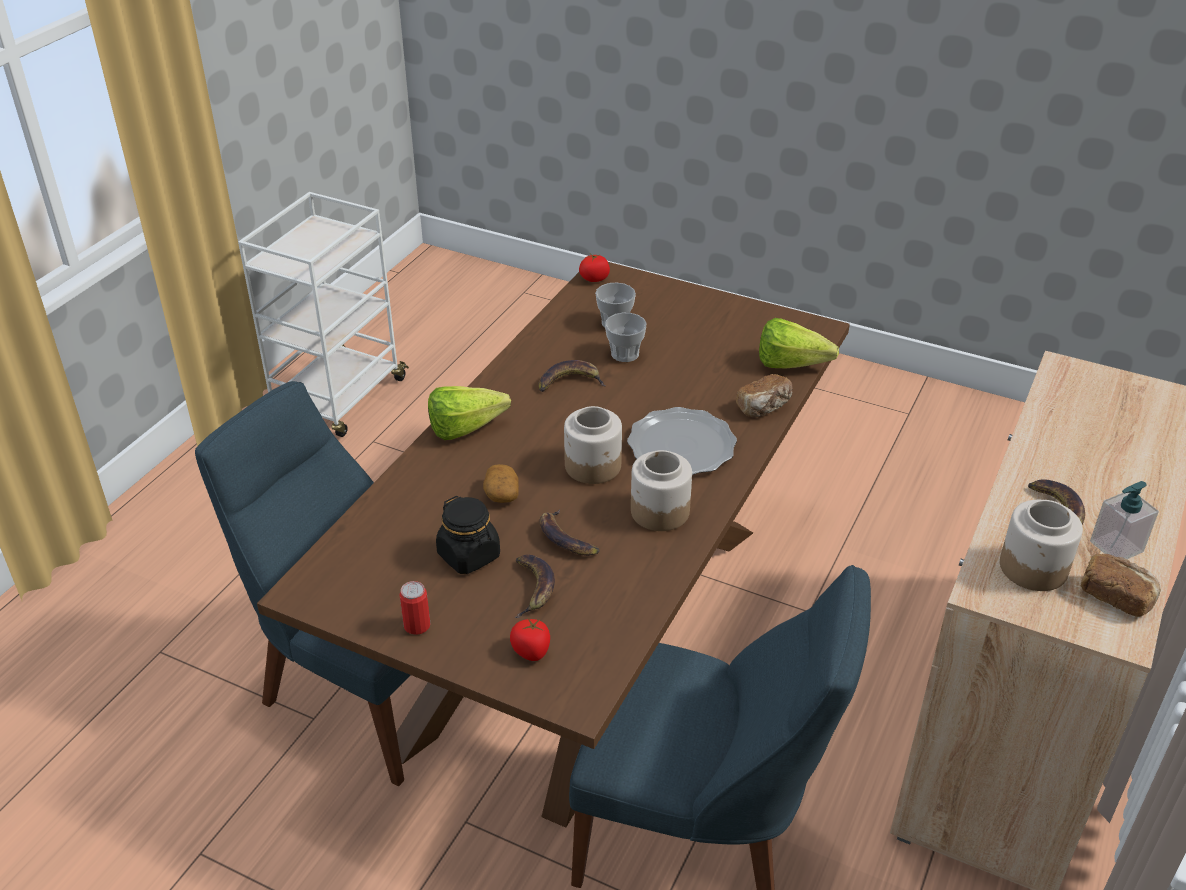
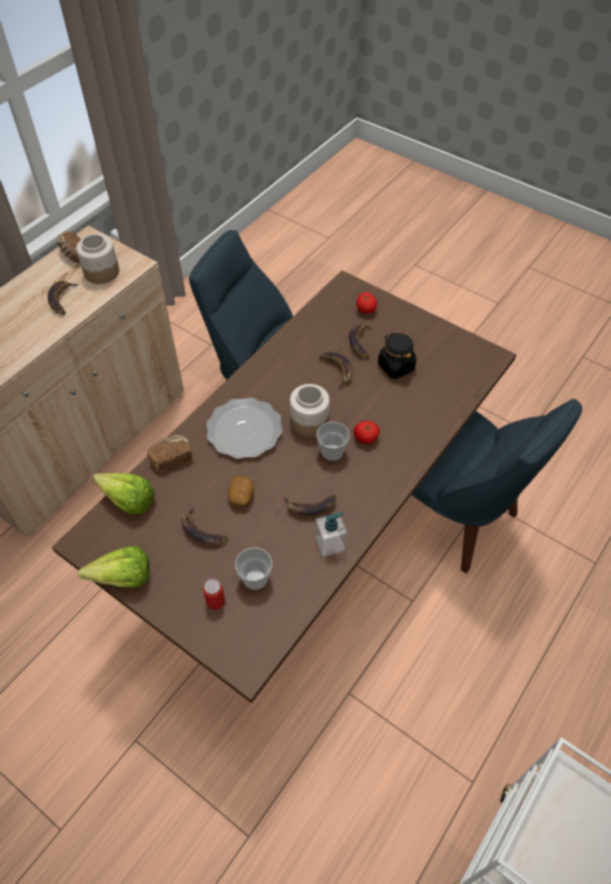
camera: 170 degrees left, 15 degrees up
can [399,581,431,635] -> can moved to [203,579,225,610]
lettuce [428,386,511,440] -> lettuce moved to [79,546,150,587]
potato [483,464,519,503] -> potato moved to [228,476,254,506]
tomato [579,254,610,282] -> tomato moved to [354,421,380,444]
cup [605,313,647,362] -> cup moved to [316,422,350,461]
jar [631,450,692,531] -> none
soap dispenser [1090,481,1159,559] -> soap dispenser moved to [315,512,347,557]
none -> banana [181,506,228,545]

